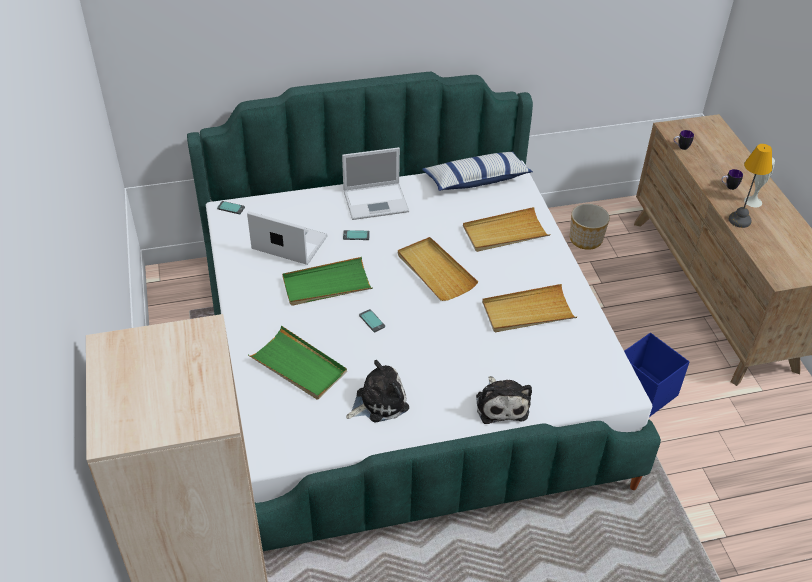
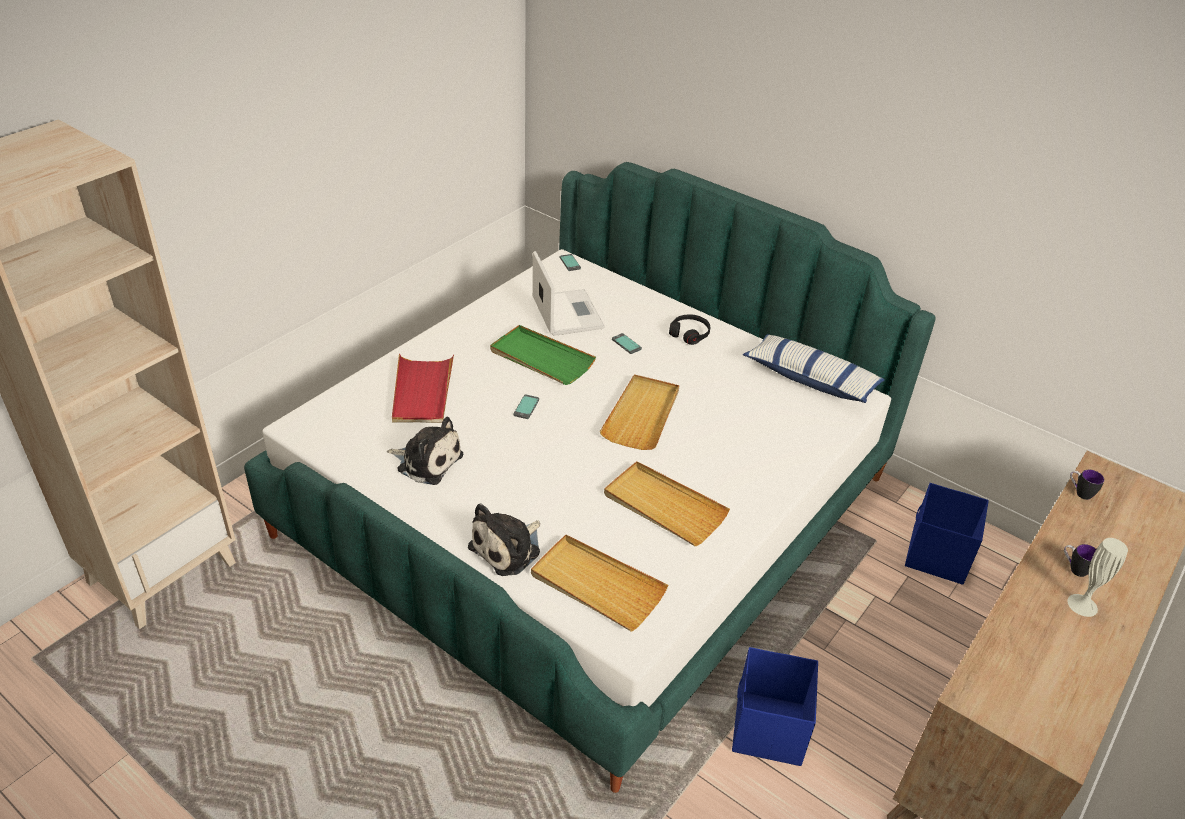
camera: 50 degrees right, 5 degrees down
green tray [248,326,347,400] -> red tray [392,354,454,423]
laptop [342,147,409,220] -> black headphones [669,314,710,345]
beige tray [463,207,551,252] -> beige tray moved to [531,534,668,631]
planter [570,204,610,250] -> blue storage box [905,483,989,584]
table lamp [729,144,772,228] -> none

